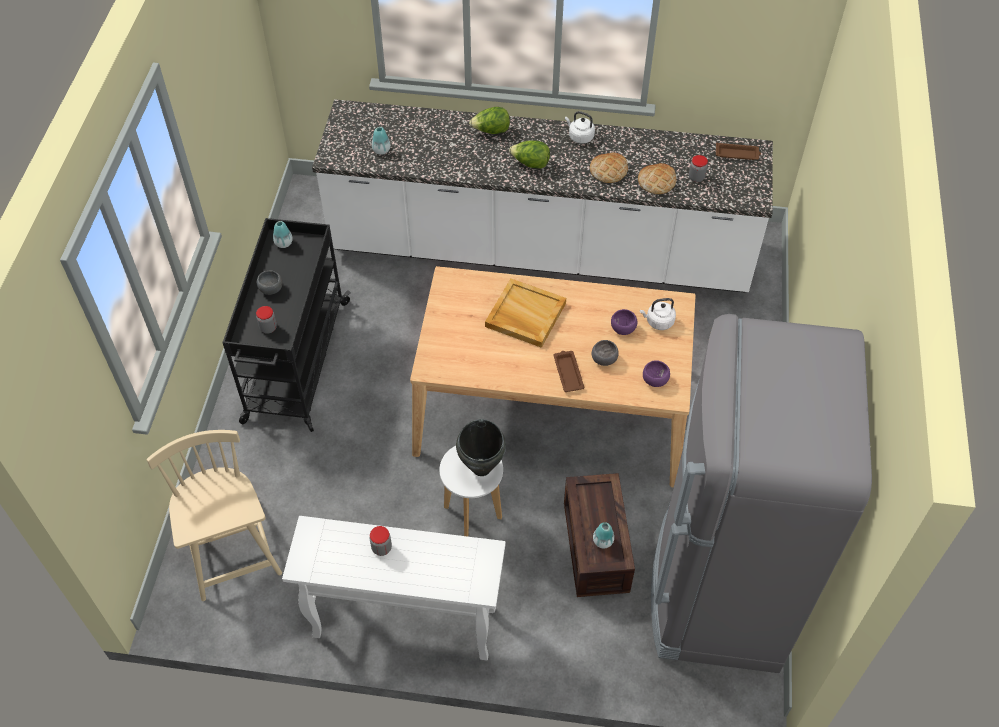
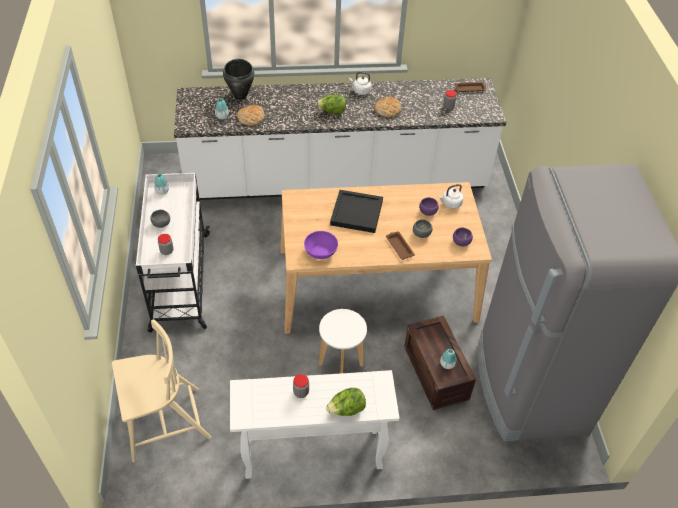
camera: 15 degrees left, 5 degrees down
beige chair [146,430,282,601] -> beige chair turned 105 degrees clockwise [112,319,211,462]
black cart [222,218,351,432] -> white cart [136,173,210,333]
black cooking pot [456,419,506,476] -> black cooking pot moved to [223,59,255,100]
lettuce [469,107,510,134] -> lettuce moved to [326,388,366,416]
beige tray [485,279,566,348] -> black tray [330,190,383,233]
bread [638,163,676,194] -> bread moved to [237,105,265,126]
none -> purple bowl [304,231,338,259]

